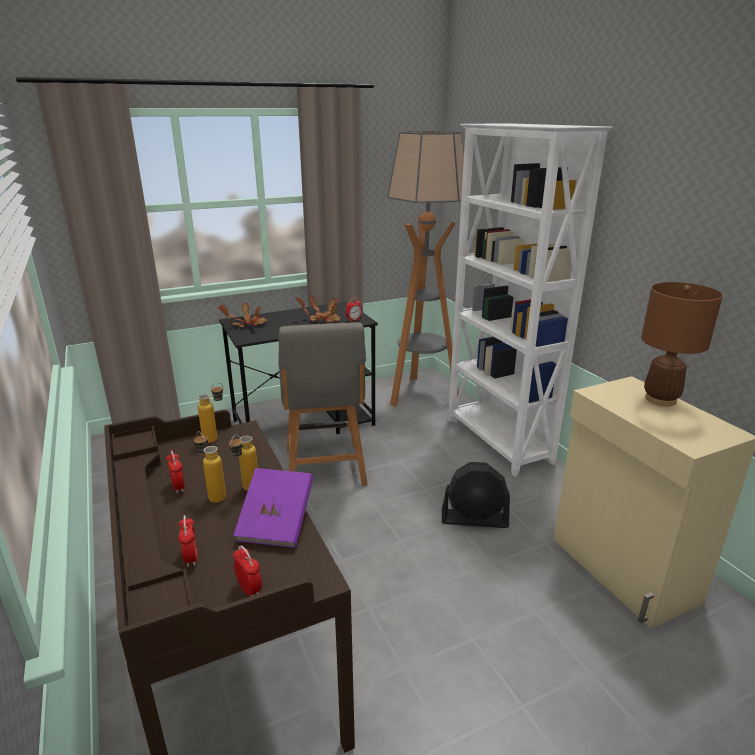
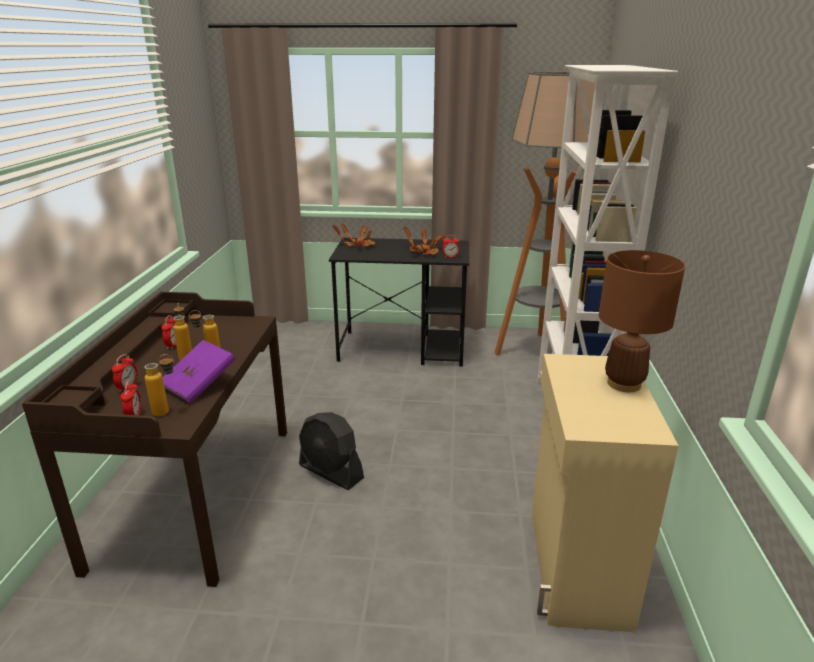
camera: 30 degrees right, 0 degrees up
bottle [198,383,223,443] -> bottle moved to [144,354,174,417]
grey chair [278,322,368,486] -> none
black fan [442,462,510,528] -> black fan moved to [299,412,364,490]

